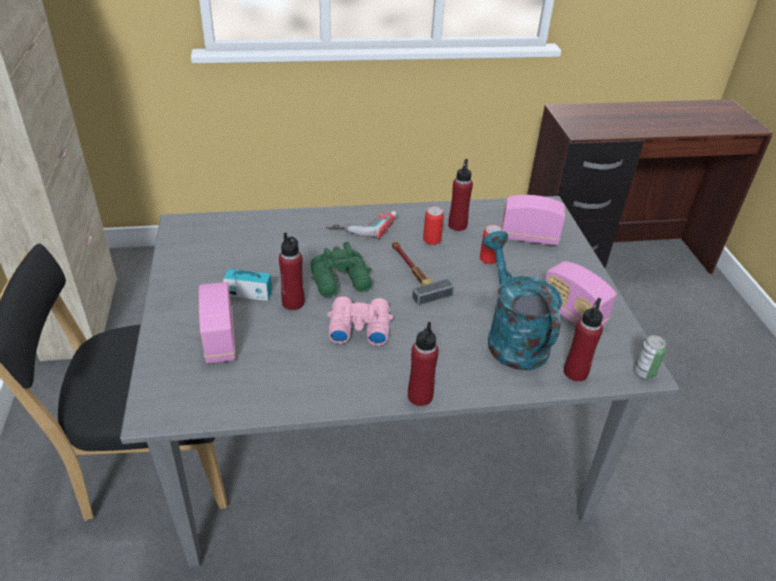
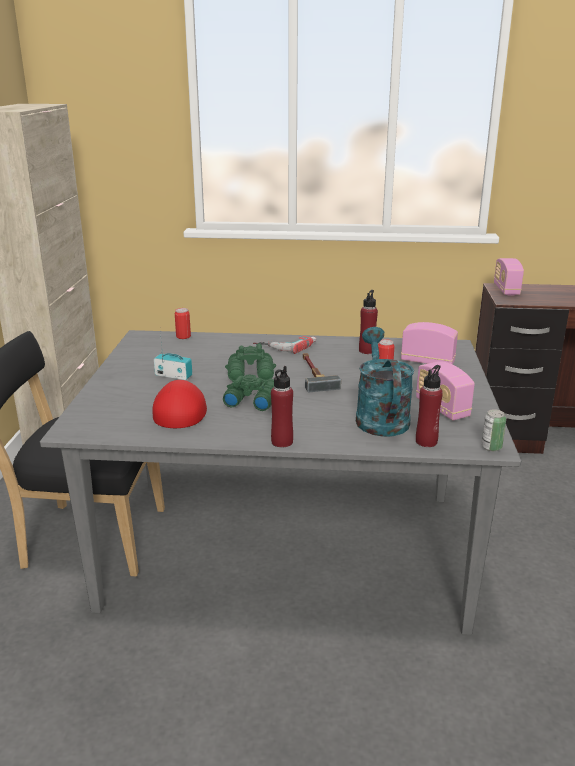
camera: 15 degrees right, 15 degrees down
radio [199,282,235,363] -> radio moved to [494,258,524,296]
red bottle [279,232,305,310] -> none
pink binoculars [327,296,393,346] -> green binoculars [223,374,274,411]
can [423,206,444,245] -> can moved to [175,308,191,339]
none -> red cap [152,380,207,428]

